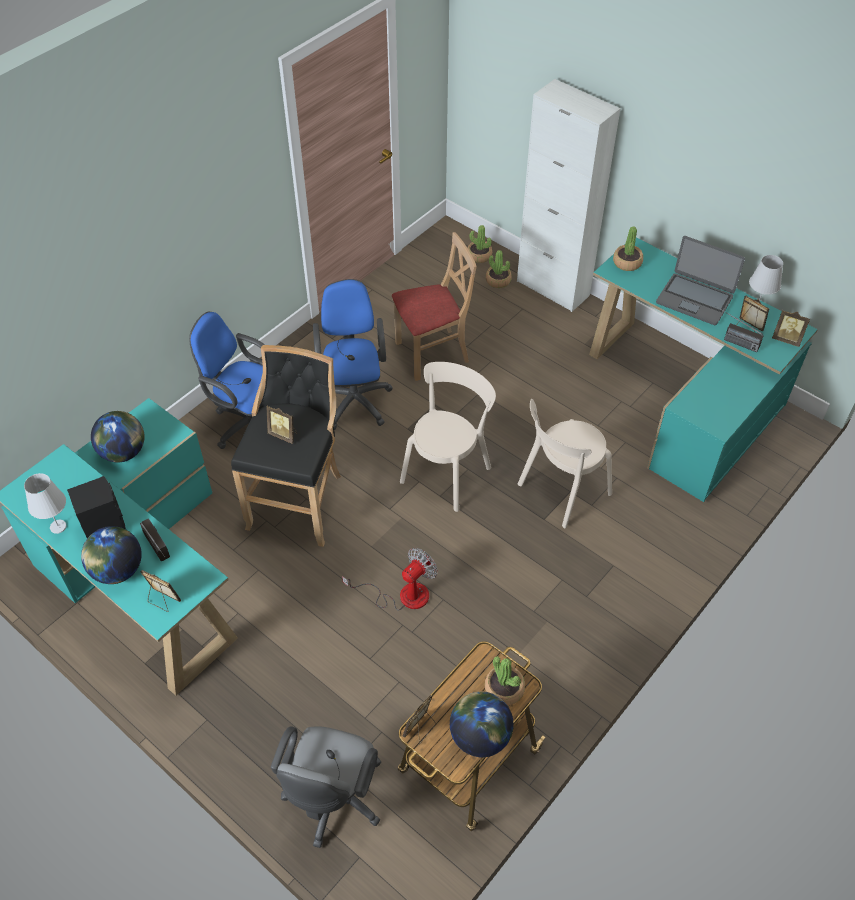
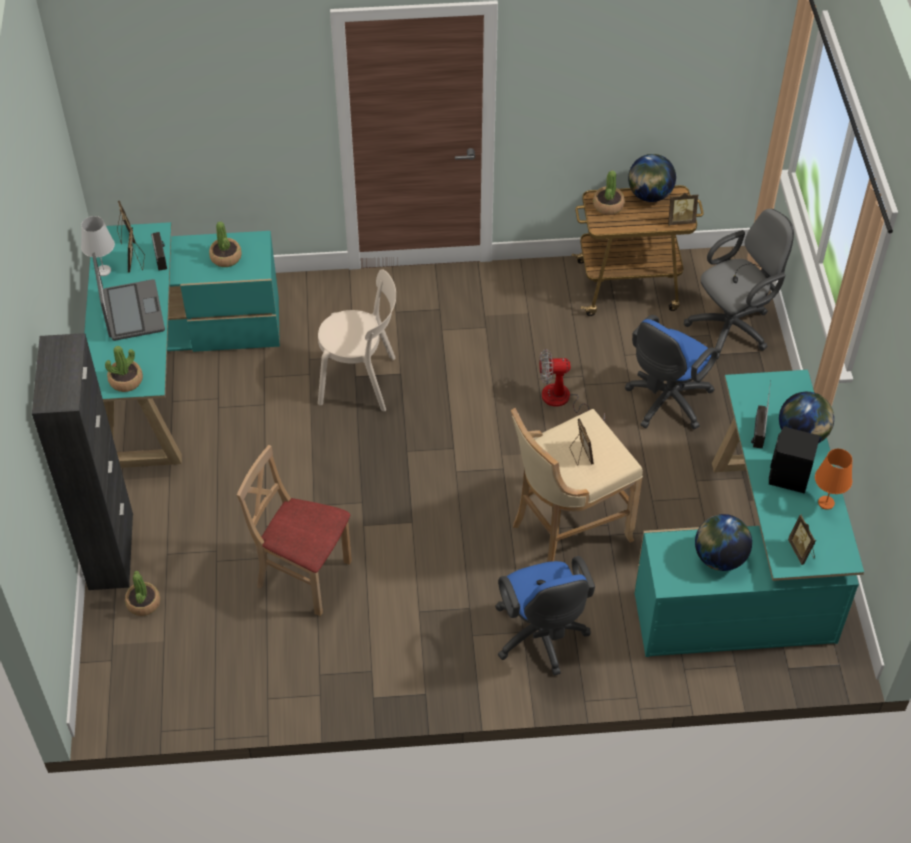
camera: 135 degrees left, 0 degrees up
white table lamp [24,473,67,534] -> orange table lamp [815,449,852,510]
picture frame [141,570,181,612] -> picture frame moved to [788,514,816,565]
black stool [231,345,341,547] -> beige stool [511,408,643,562]
blue office chair [313,279,393,430] -> blue office chair moved to [625,315,718,429]
beige chair [400,362,496,512] -> none
potted plant [468,225,492,263] -> potted plant moved to [209,221,242,267]
white cabinet [517,79,620,312] -> black cabinet [32,333,133,590]

